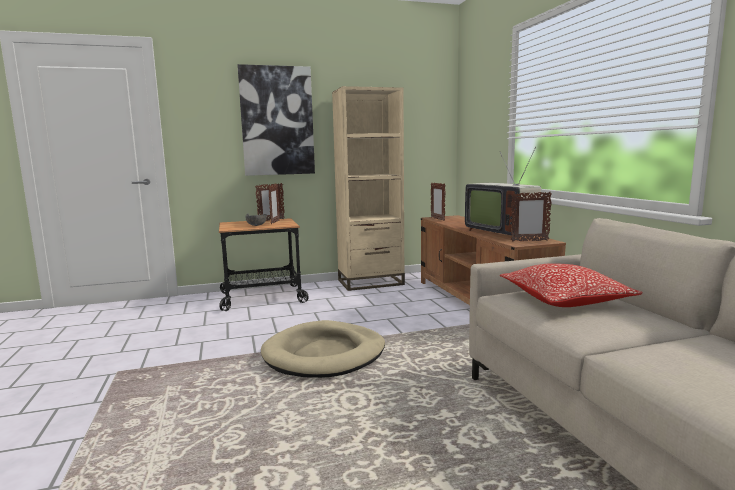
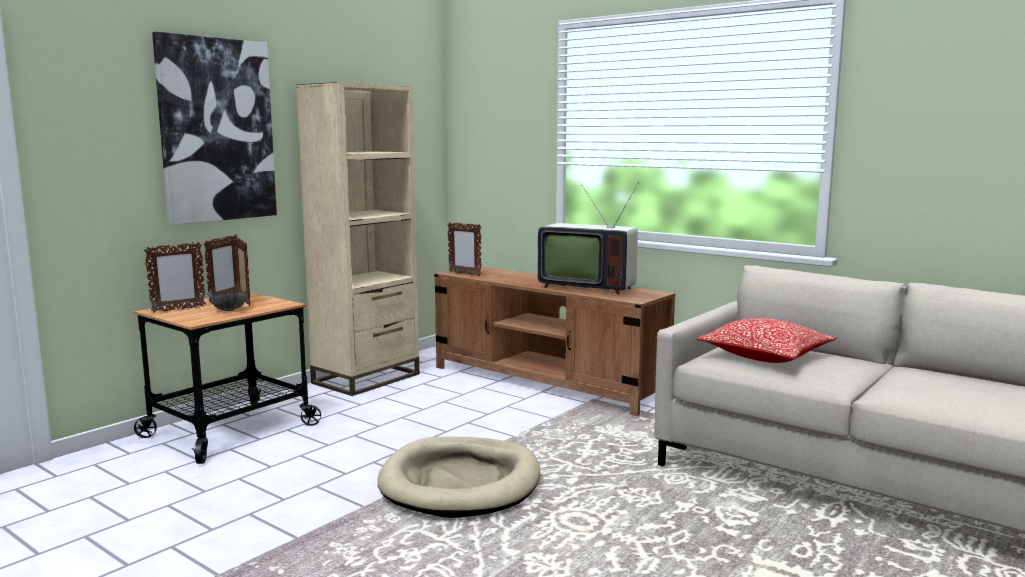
camera: 35 degrees left, 0 degrees up
picture frame [511,192,552,242] -> picture frame moved to [144,242,206,313]

